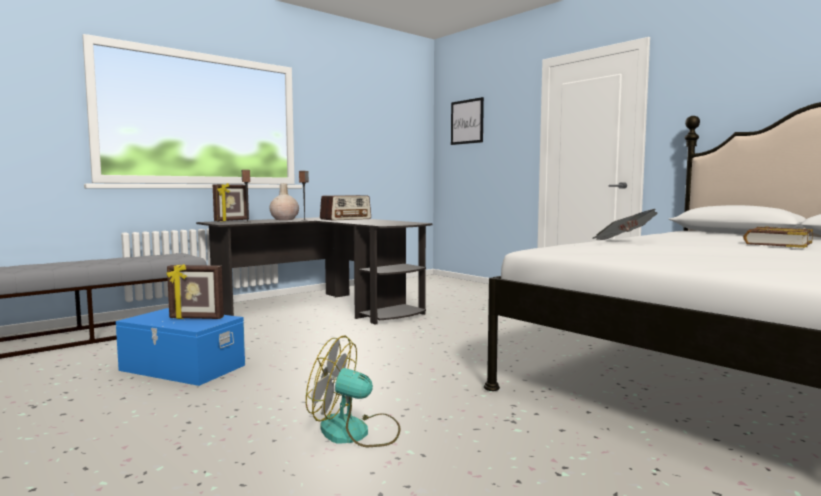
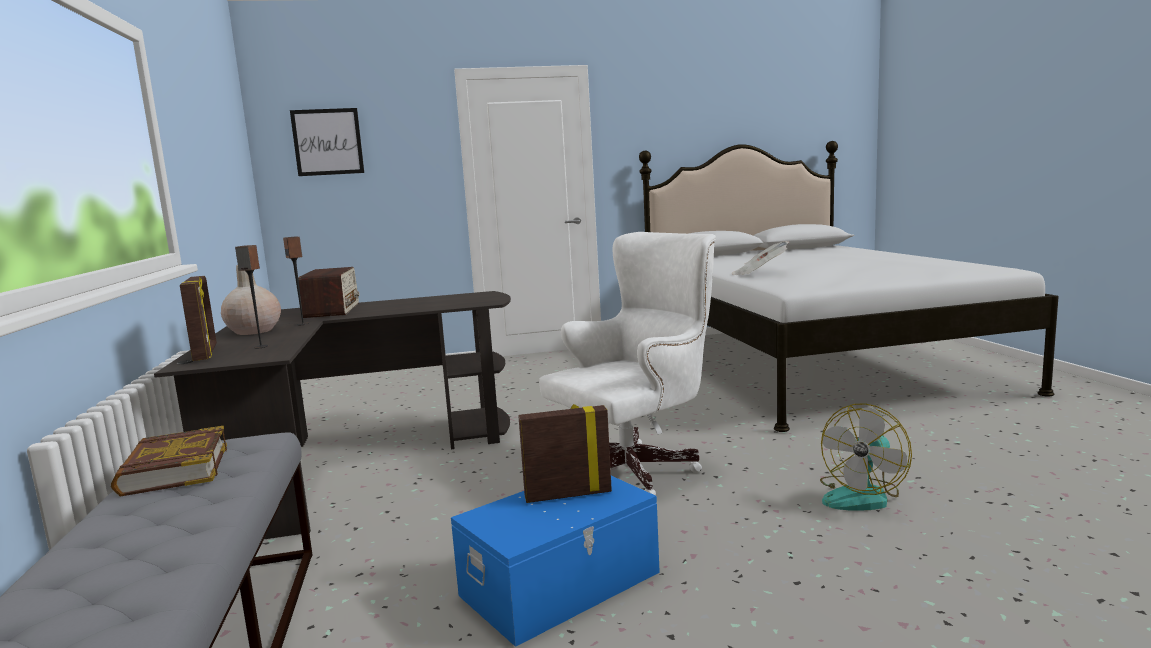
camera: 60 degrees left, 5 degrees up
picture frame [167,264,224,319] -> picture frame turned 135 degrees counterclockwise [518,404,612,503]
book [743,227,813,248] -> book moved to [111,426,227,497]
none -> white office chair [539,232,716,495]

